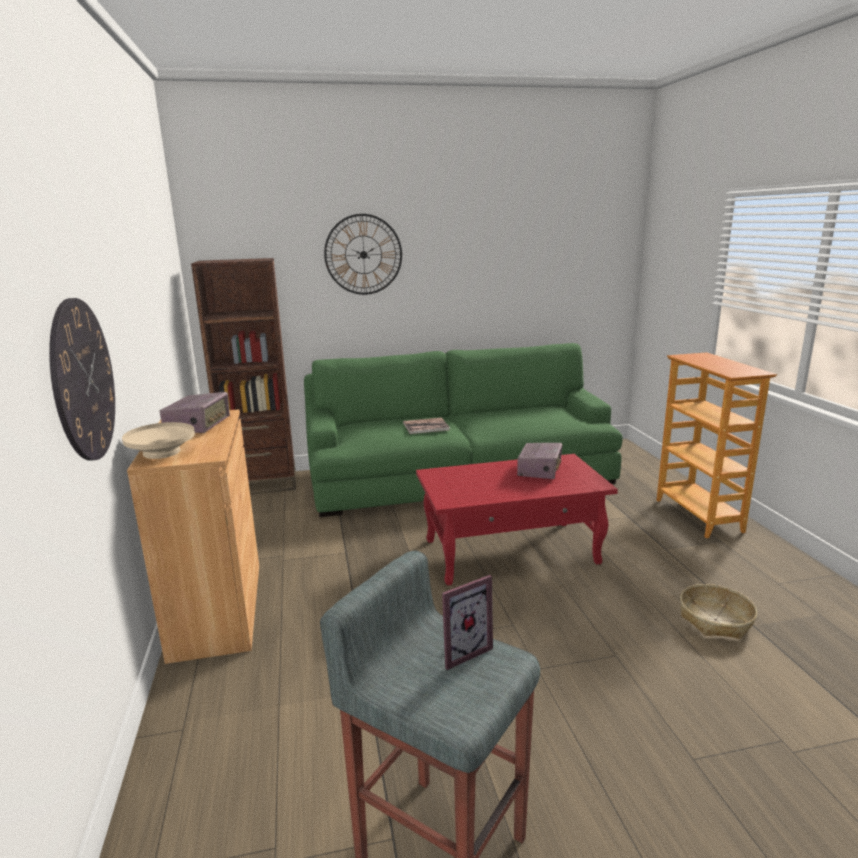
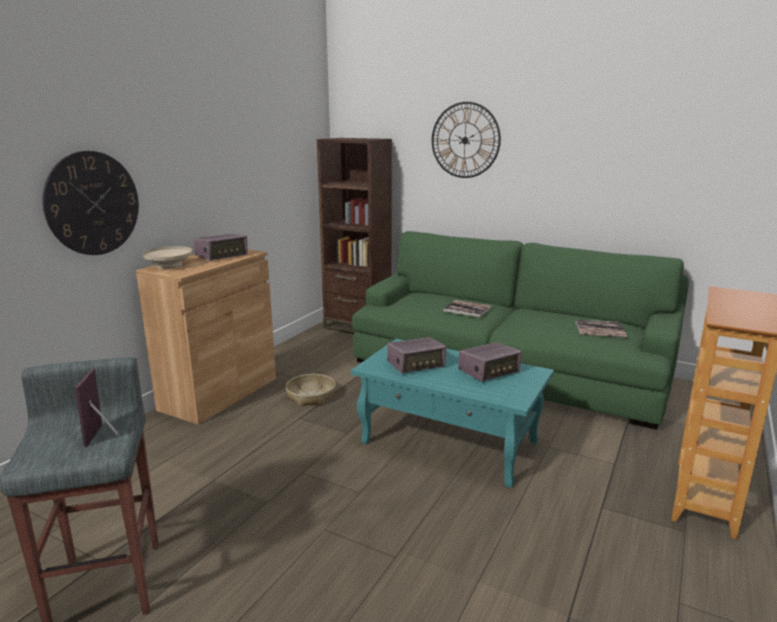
camera: 40 degrees right, 0 degrees up
red coffee table [416,454,618,585] -> turquoise coffee table [351,339,554,488]
picture frame [442,575,493,670] -> picture frame turned 75 degrees clockwise [75,369,118,447]
basket [680,584,757,639] -> basket moved to [286,374,336,407]
none -> radio [387,337,446,374]
none -> book [575,320,627,338]

